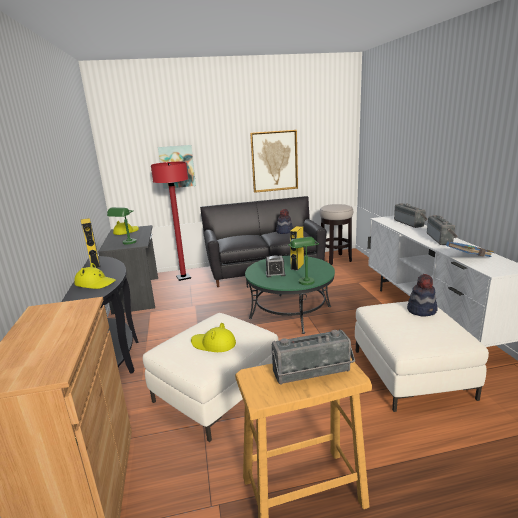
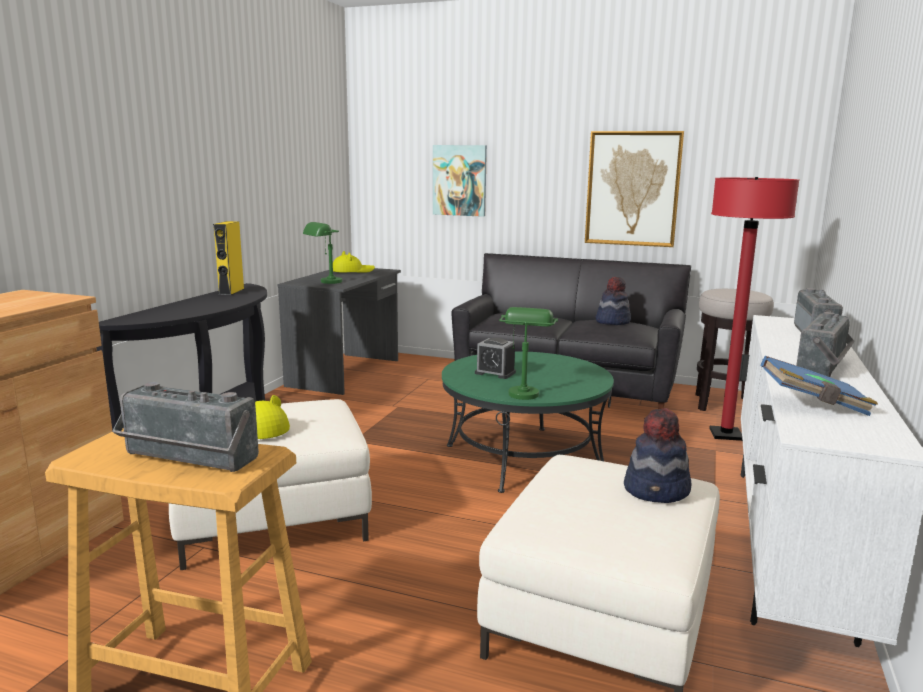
camera: 30 degrees right, 5 degrees down
yellow hat [74,263,116,289] -> none
red floor lamp [151,162,191,281] -> red floor lamp moved to [709,177,799,441]
yellow speaker [290,226,304,270] -> none

